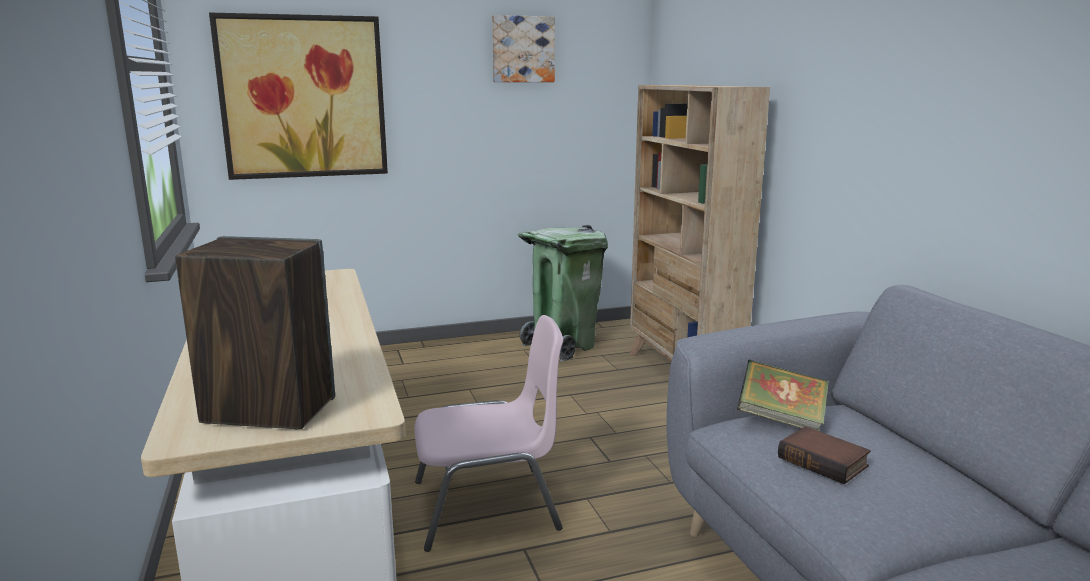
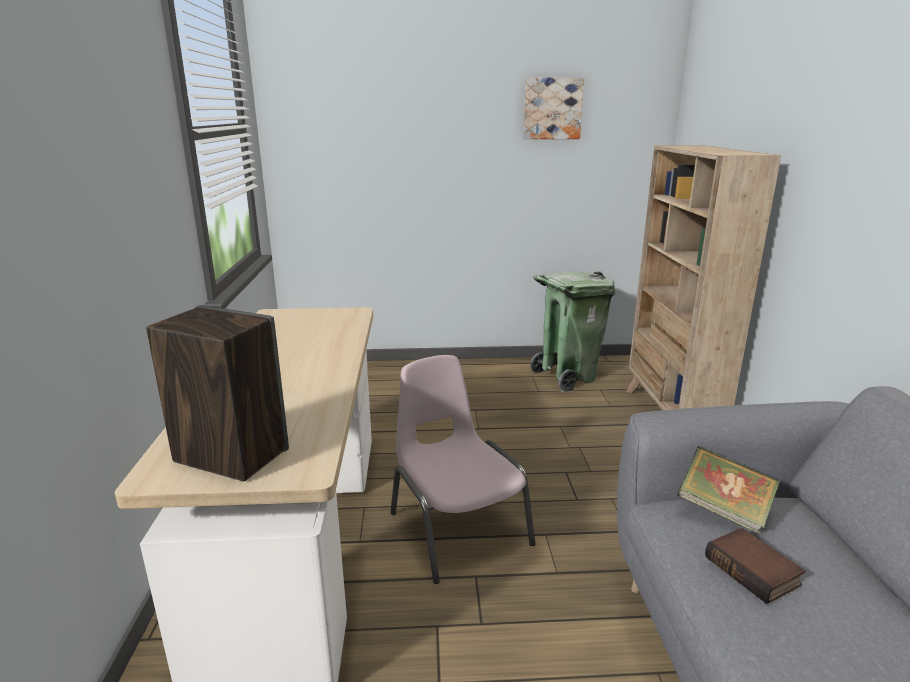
camera: 15 degrees right, 5 degrees up
picture [209,13,388,180] -> none
pink chair [414,315,563,552] -> pink chair turned 120 degrees counterclockwise [390,355,536,584]

